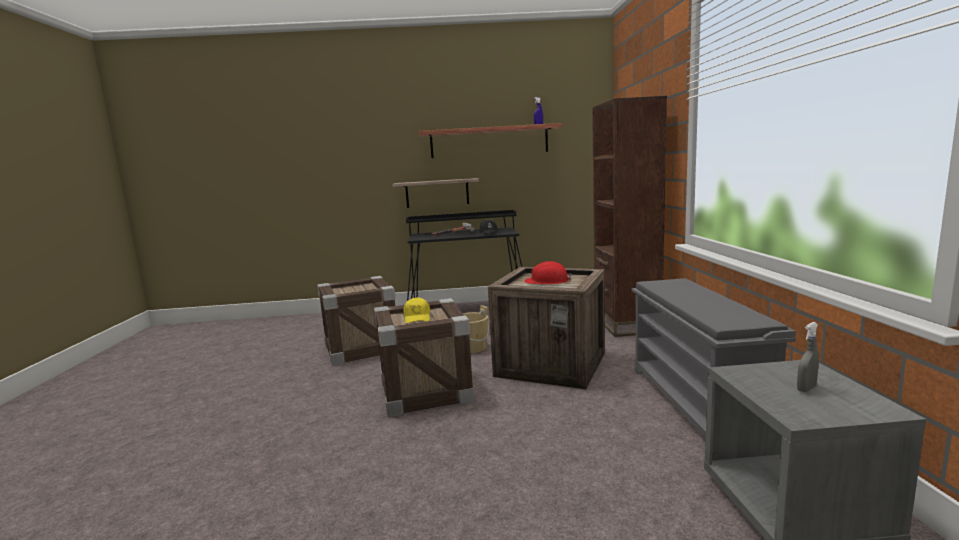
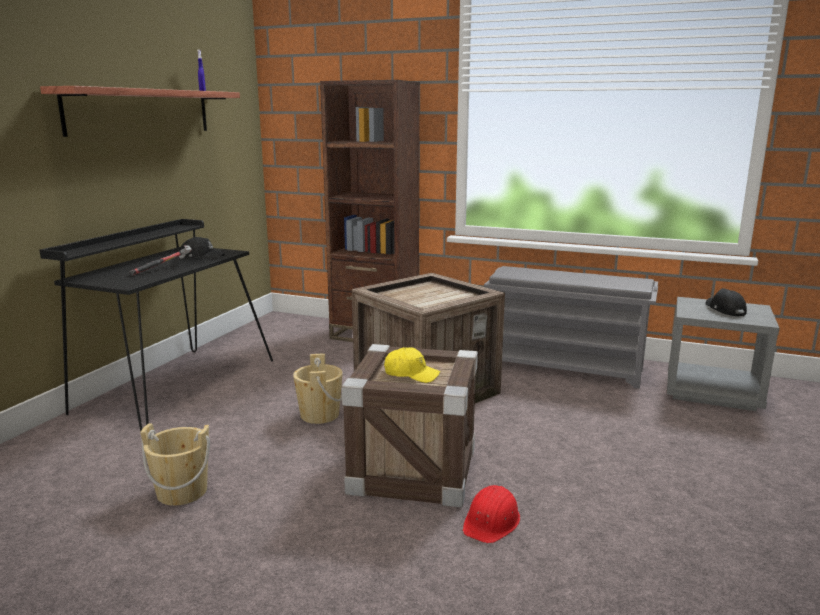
camera: 65 degrees left, 5 degrees up
crate [317,276,396,366] -> beige bucket [140,423,210,506]
shelf [392,178,479,208] -> none
red hard hat [525,261,572,284] -> red hard hat moved to [463,485,520,543]
grey spray bottle [797,322,819,392] -> black cap [705,288,747,316]

